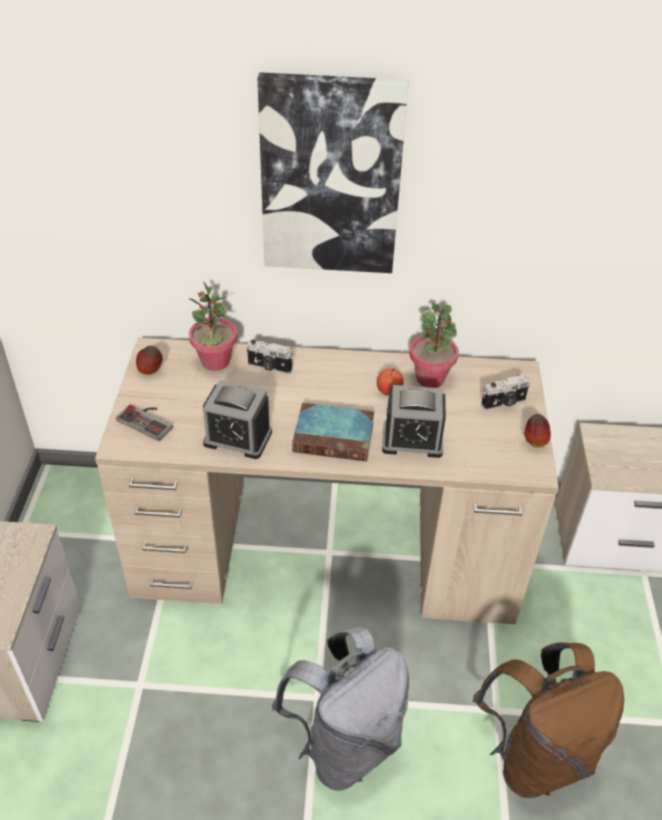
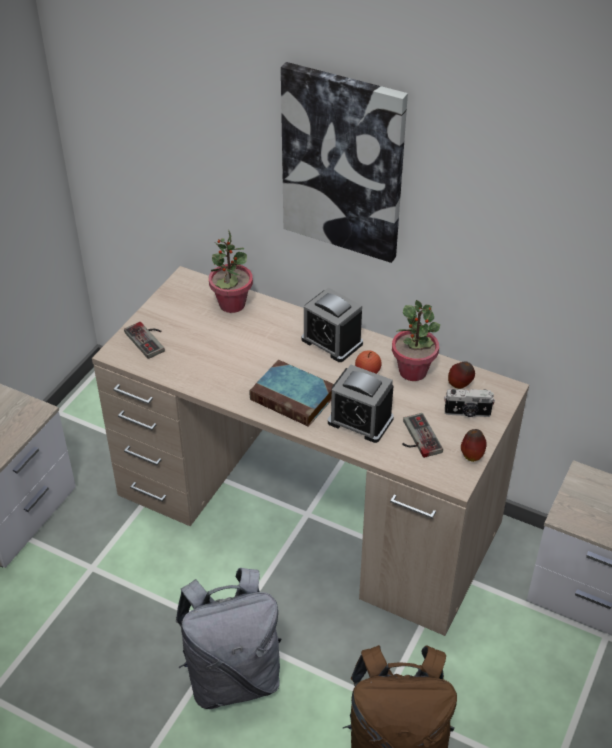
camera: 25 degrees right, 0 degrees up
apple [136,346,163,375] -> apple moved to [448,361,475,389]
alarm clock [203,380,272,459] -> alarm clock moved to [302,287,363,362]
camera [247,340,293,374] -> none
none -> game controller [402,413,443,458]

